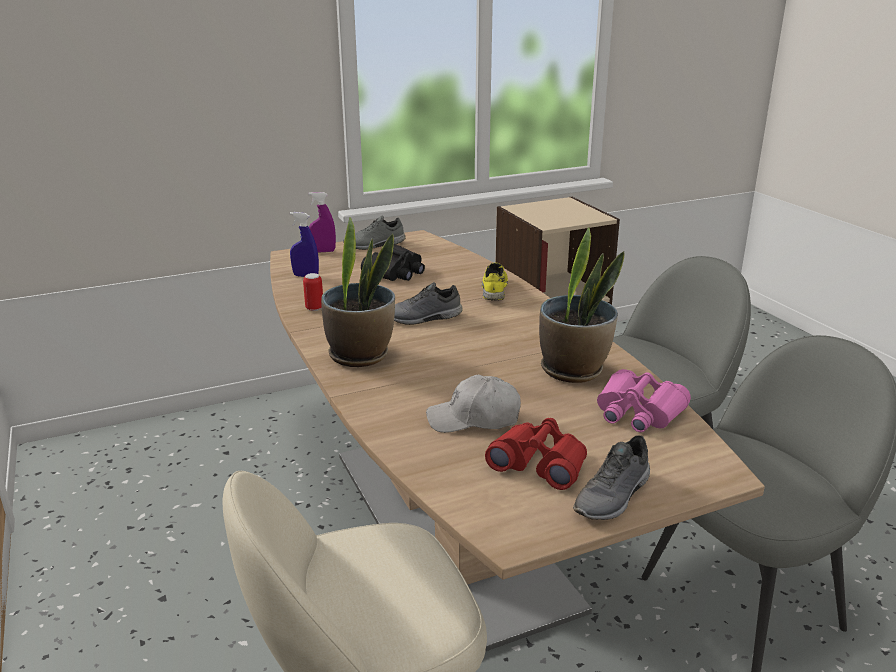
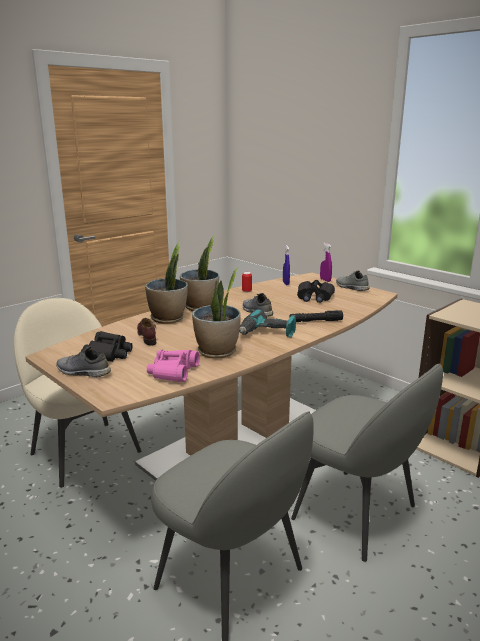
camera: 70 degrees right, 5 degrees down
white cap [426,375,521,433] -> brown shoe [137,318,156,346]
yellow shoe [482,263,508,301] -> black flashlight [289,310,343,322]
red binoculars [485,418,587,490] -> black binoculars [82,331,133,362]
none -> potted plant [145,242,188,324]
none -> power drill [239,309,296,337]

